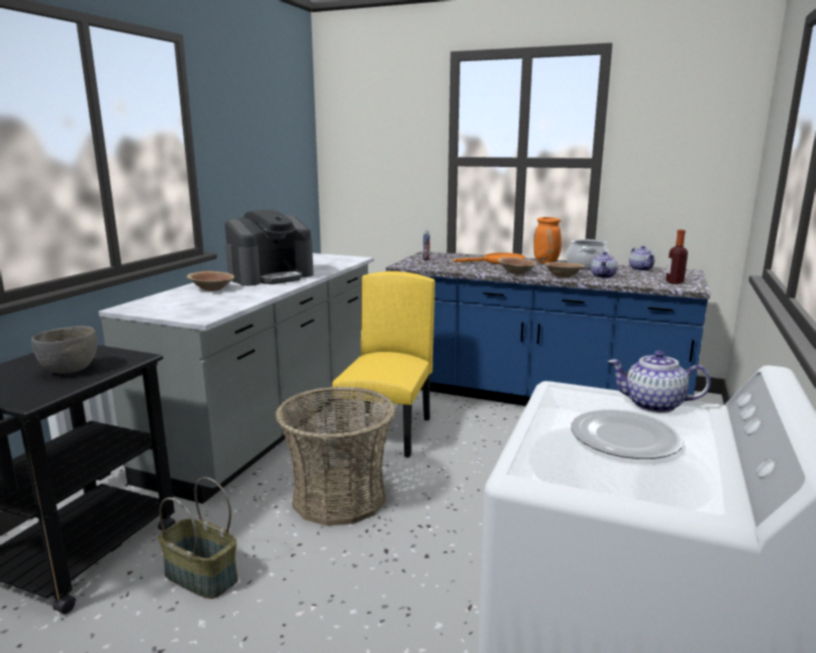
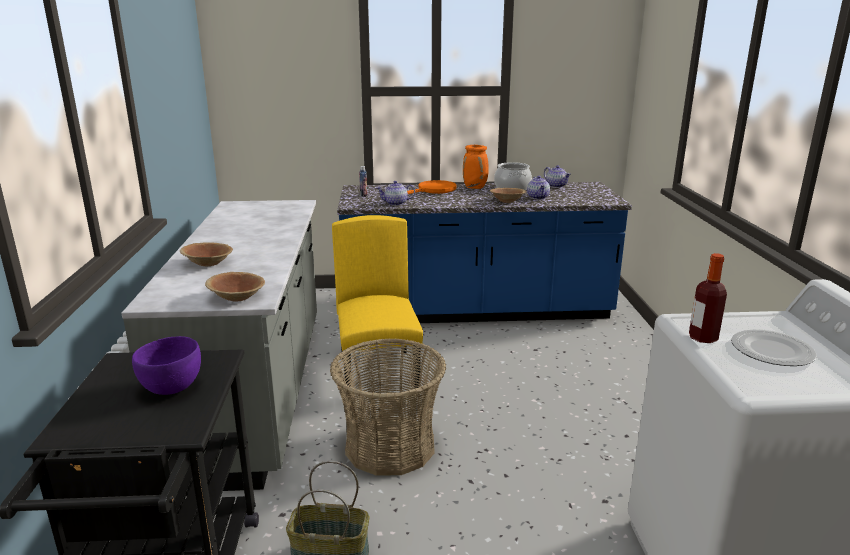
camera: 25 degrees left, 5 degrees up
grey bowl [31,326,98,374] -> purple bowl [132,336,201,395]
coffee machine [225,209,314,286] -> none
brown bowl [498,257,537,274] -> brown bowl moved to [205,272,265,302]
teapot [608,351,711,413] -> teapot moved to [376,181,415,206]
bottle [666,230,688,284] -> bottle moved to [689,253,727,343]

